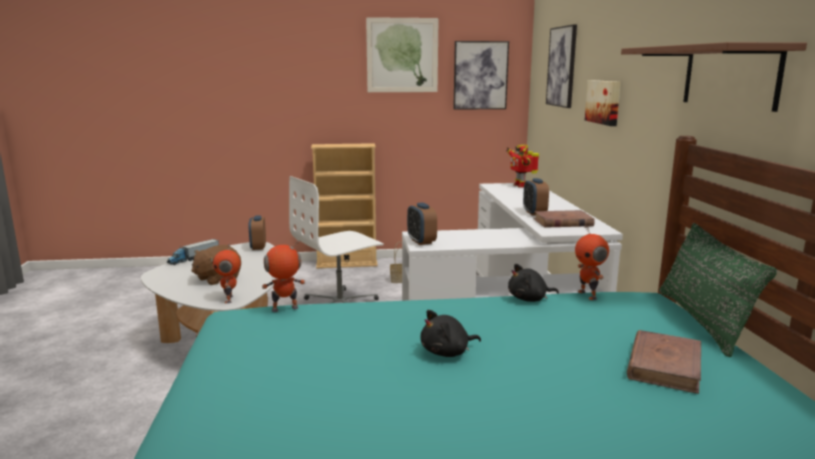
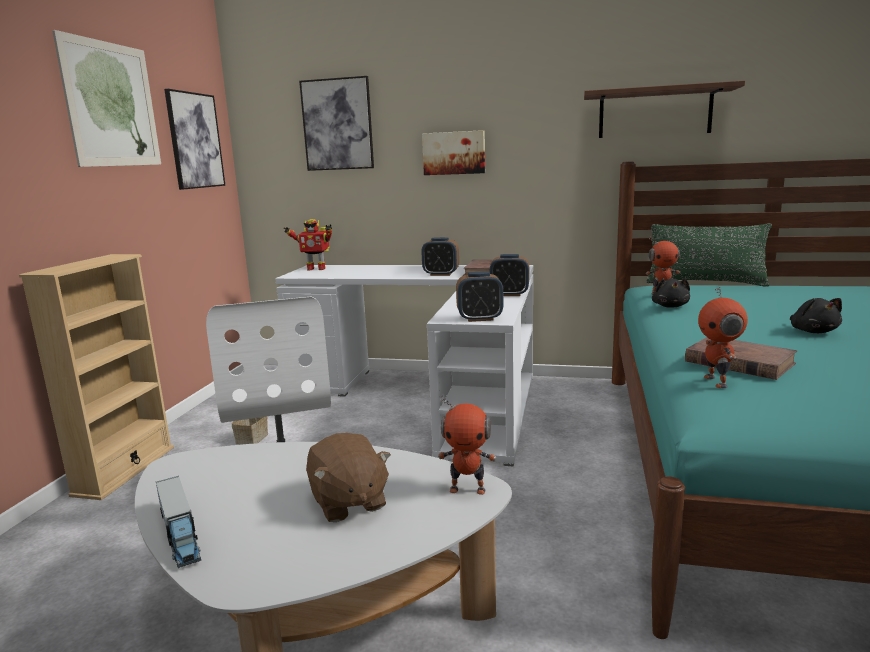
camera: 70 degrees left, 0 degrees up
alarm clock [249,215,266,250] -> alarm clock moved to [490,254,529,296]
brown book [627,330,701,394] -> brown book moved to [685,337,797,380]

